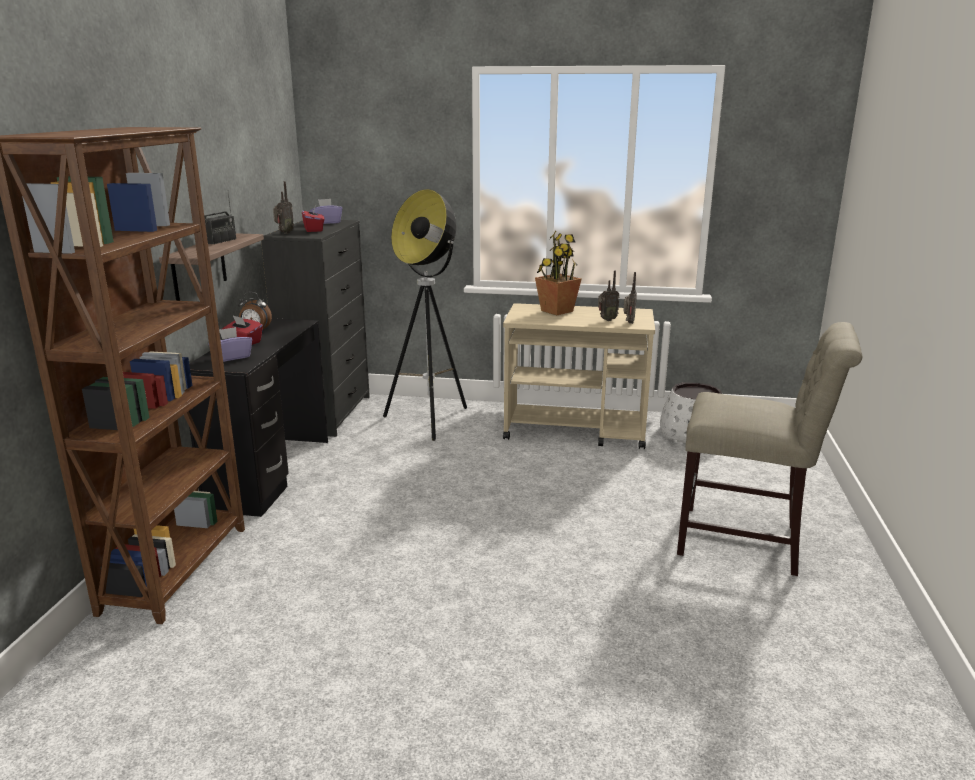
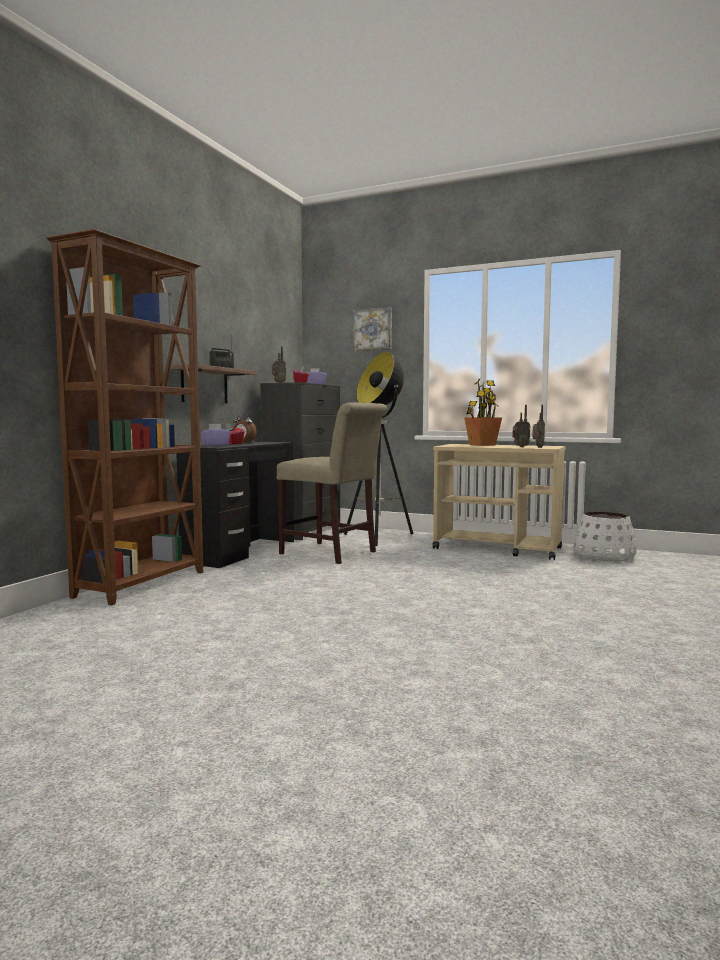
camera: 15 degrees right, 15 degrees down
beige chair [677,322,862,576] -> beige chair moved to [277,402,387,564]
none -> picture [353,307,392,351]

